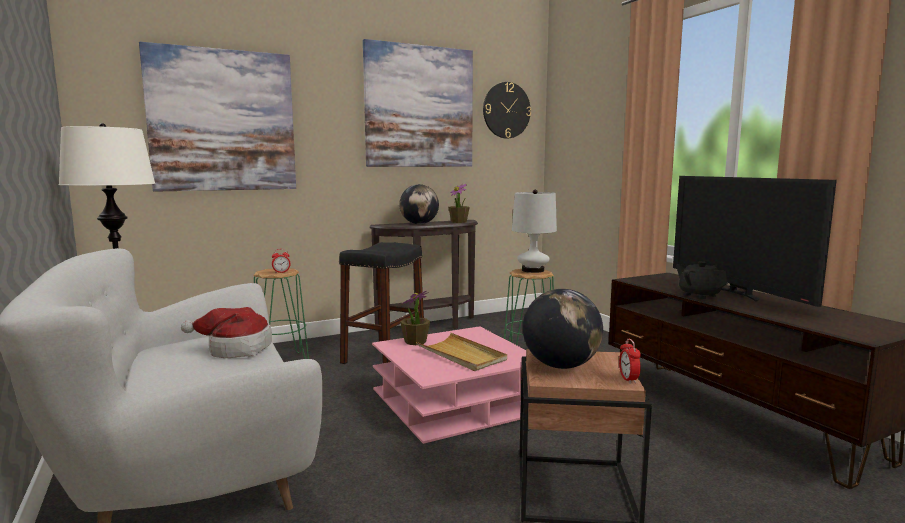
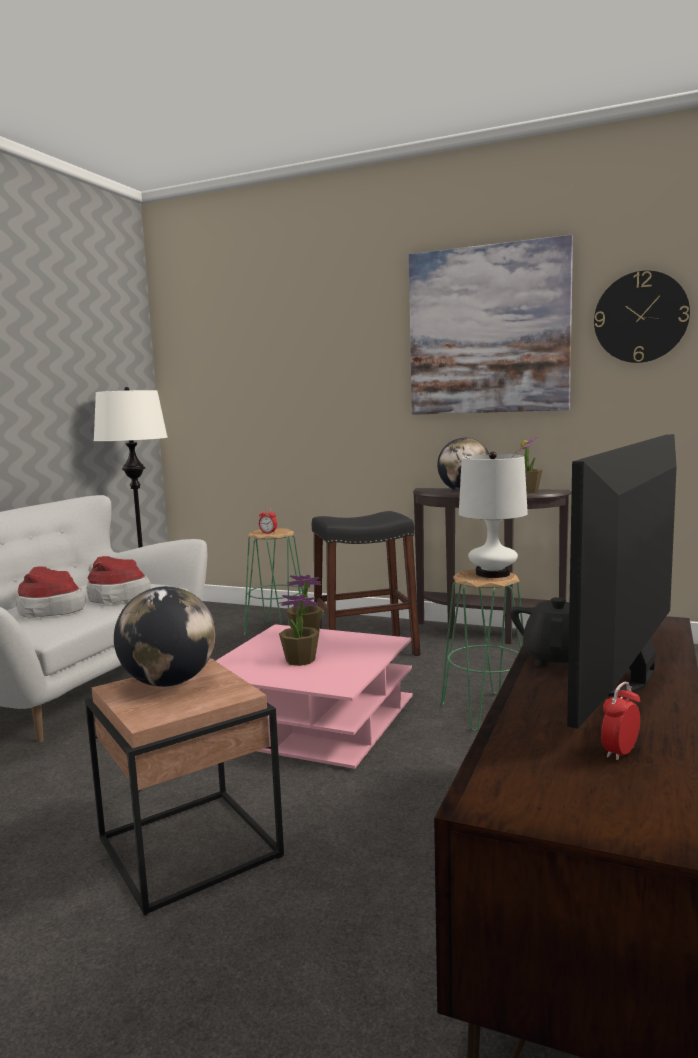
camera: 50 degrees right, 0 degrees up
picture [139,42,296,192] -> none
beige tray [416,333,507,371] -> potted plant [279,595,319,666]
alarm clock [619,339,641,384] -> alarm clock moved to [601,682,640,761]
none -> hat [16,566,85,618]

